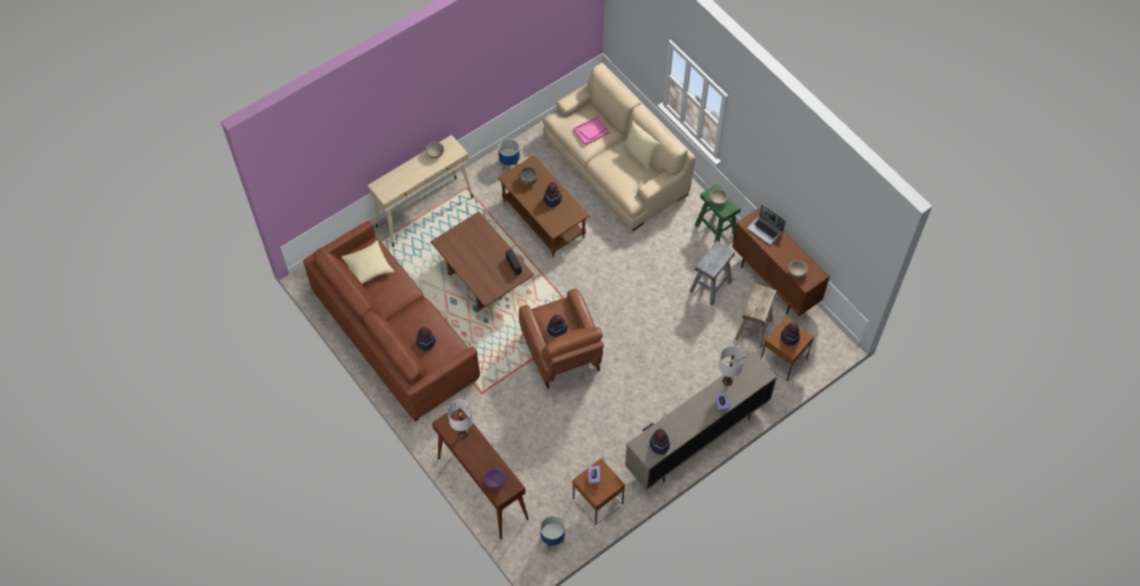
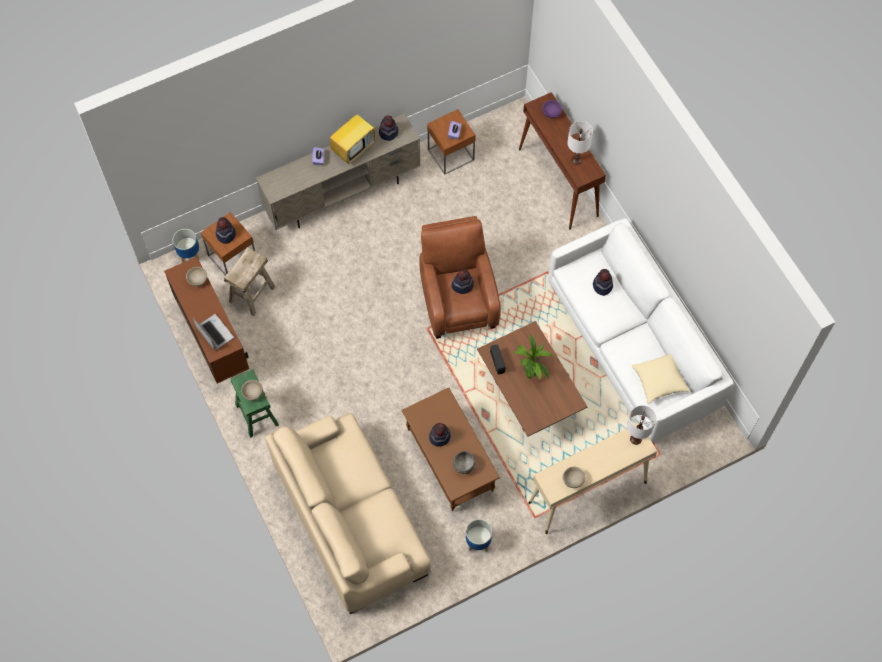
camera: 170 degrees left, 5 degrees up
brown sofa [303,221,480,421] -> white sofa [548,218,733,442]
planter [540,516,565,550] -> planter moved to [172,229,200,263]
pink tray [573,116,610,145] -> none
beige pillow [623,120,660,172] -> none
grey stool [689,241,735,306] -> none
white table lamp [719,346,745,386] -> white table lamp moved to [627,405,656,445]
none -> television [330,107,375,164]
none -> potted plant [514,333,553,380]

